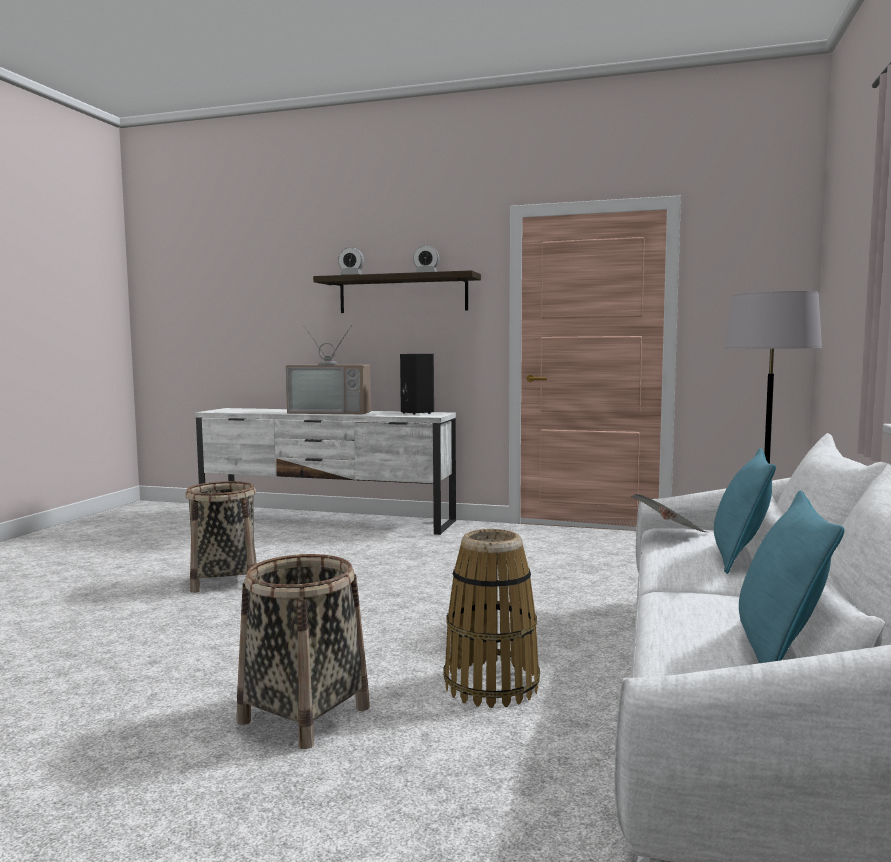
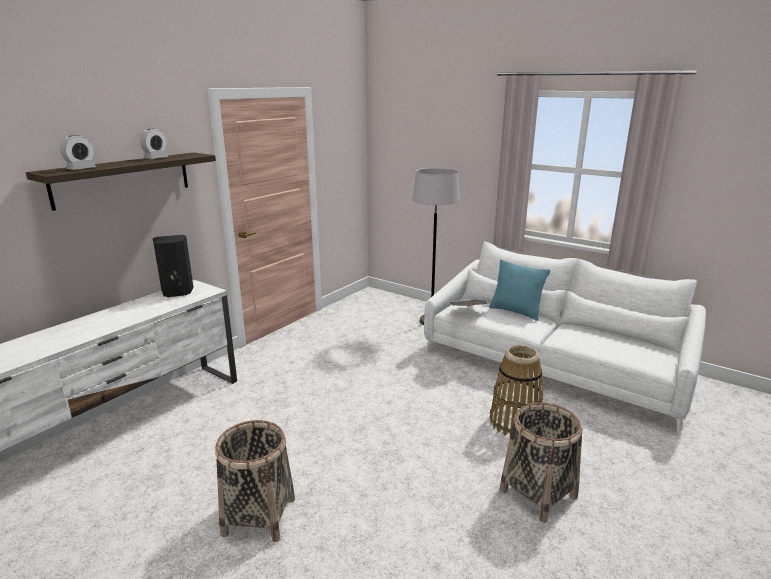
camera: 70 degrees left, 15 degrees up
television [286,325,371,414] -> none
turquoise pillow [739,490,845,663] -> none

